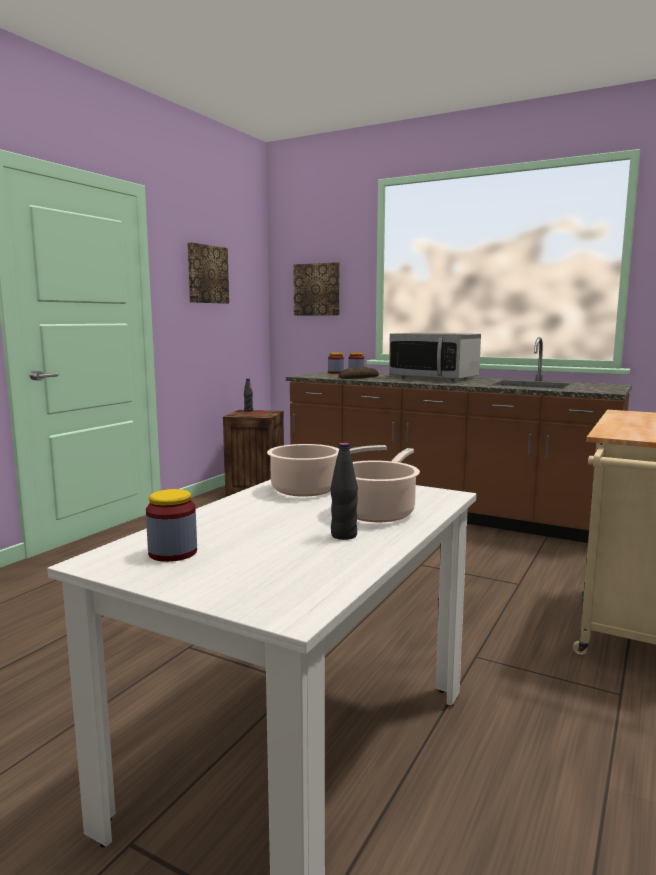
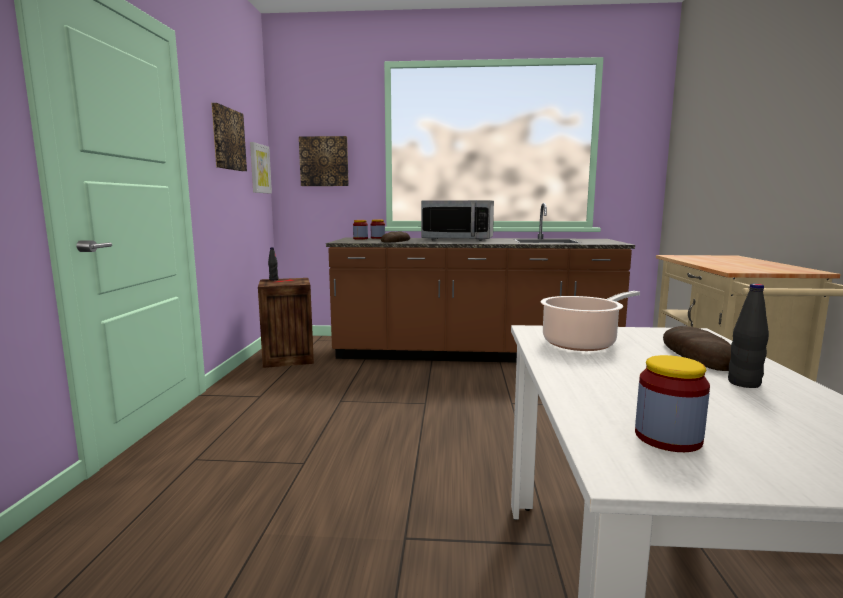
camera: 25 degrees left, 0 degrees up
cooking pot [353,448,420,522] -> bread [663,326,731,371]
none -> picture [250,142,272,193]

